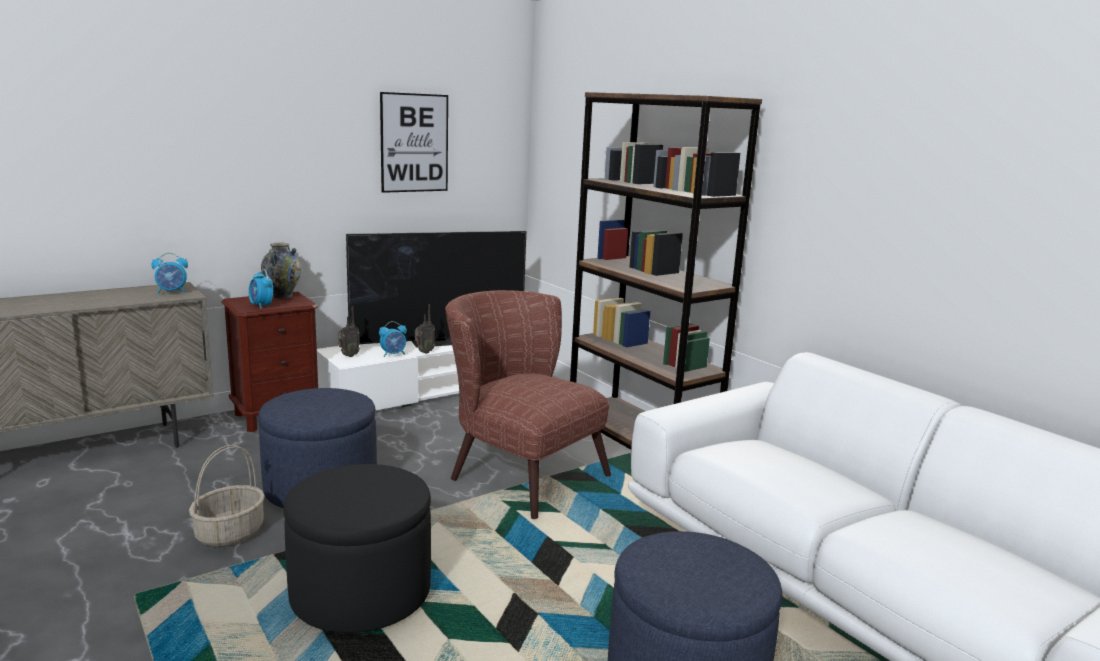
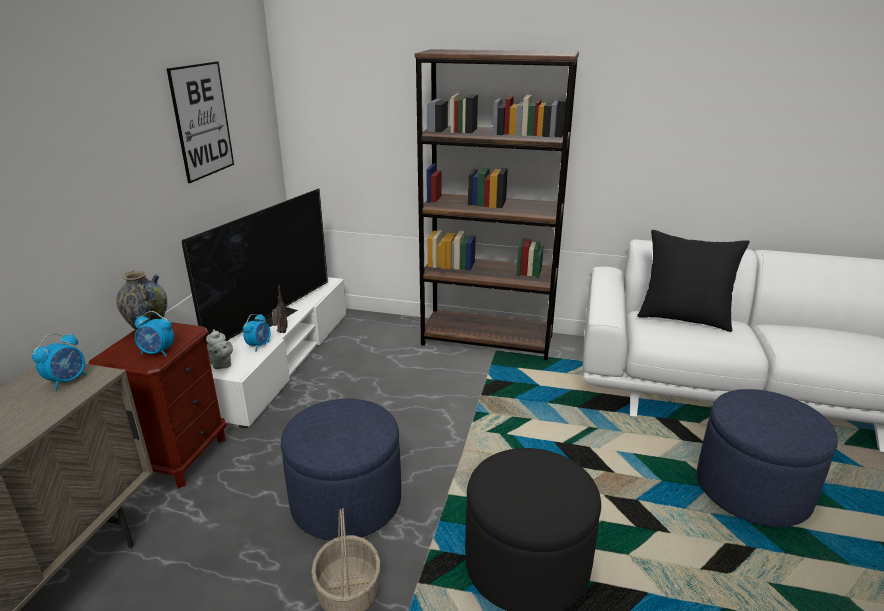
camera: 40 degrees left, 10 degrees up
radio [338,307,360,357] -> grey teapot [206,329,233,369]
brown armchair [445,290,611,519] -> none
none -> black pillow [637,230,750,332]

